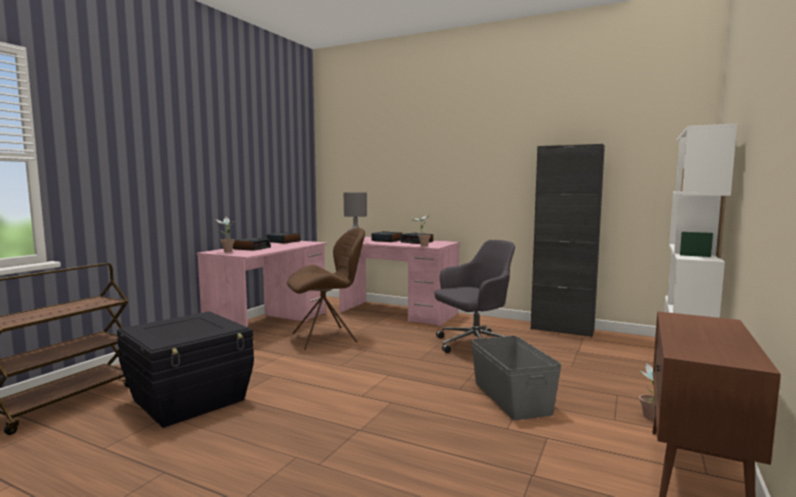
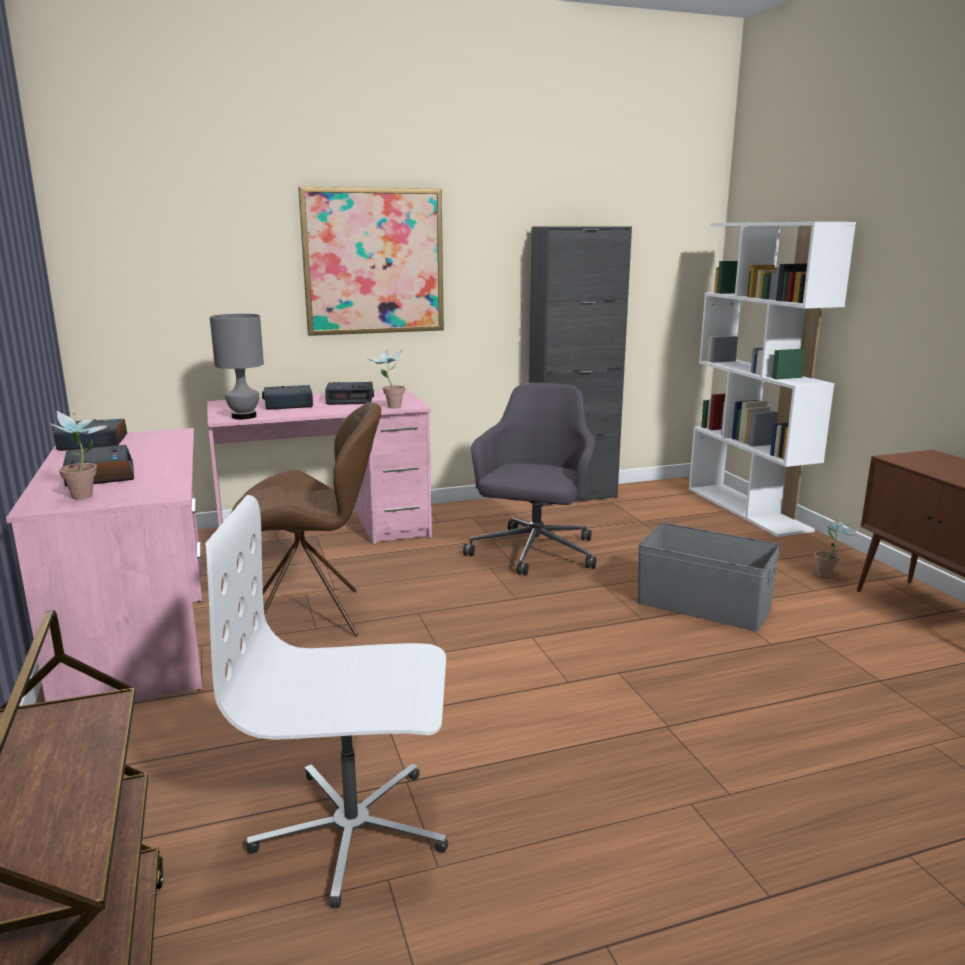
camera: 45 degrees left, 10 degrees up
black storage box [117,311,254,428] -> white office chair [205,495,448,908]
brown chair [287,228,365,350] -> brown chair turned 60 degrees clockwise [231,402,381,637]
none -> picture [298,187,444,336]

